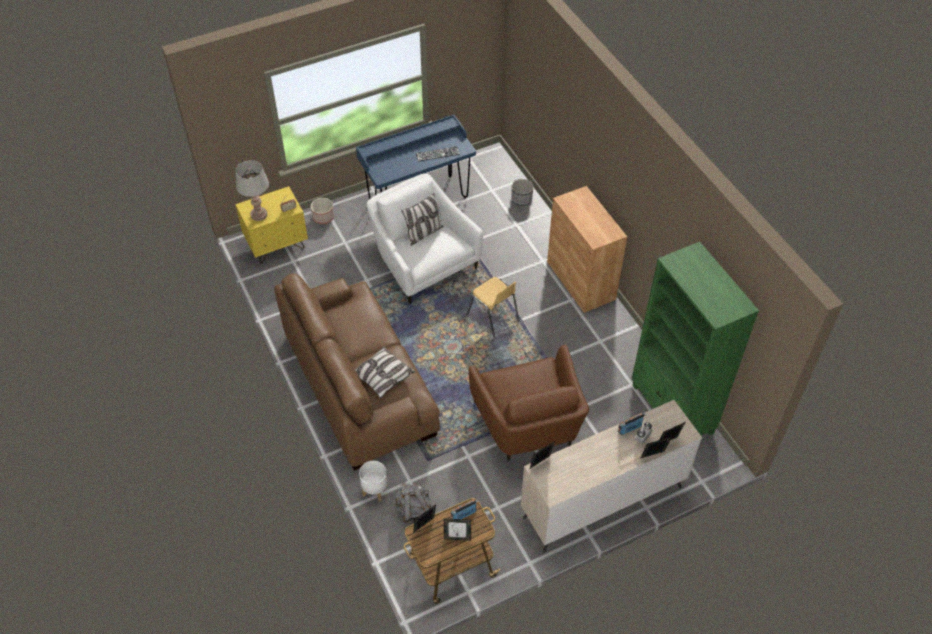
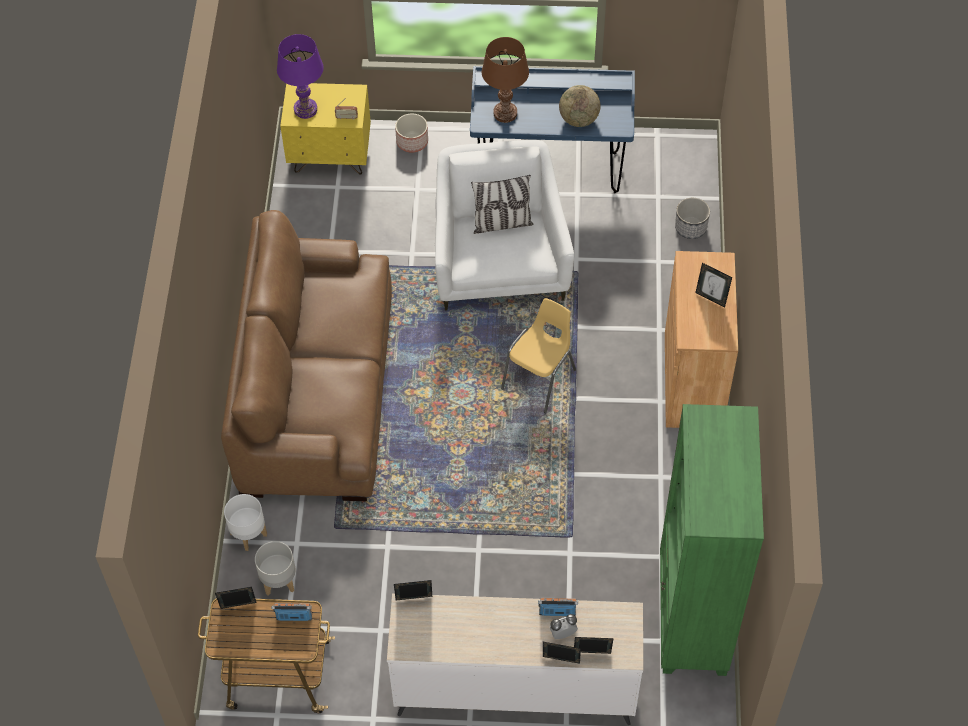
camera: 30 degrees right, 5 degrees up
grey table lamp [236,160,269,221] -> purple table lamp [277,34,324,119]
pillow [355,346,415,398] -> none
grey backpack [395,482,431,523] -> grey planter [255,541,296,596]
keyboard [416,147,460,161] -> globe [559,85,600,127]
picture frame [444,518,471,541] -> picture frame moved to [695,263,732,308]
yellow chair [467,277,519,338] -> yellow chair turned 135 degrees counterclockwise [501,298,576,413]
brown armchair [469,345,589,461] -> none
none -> brown table lamp [482,37,529,123]

